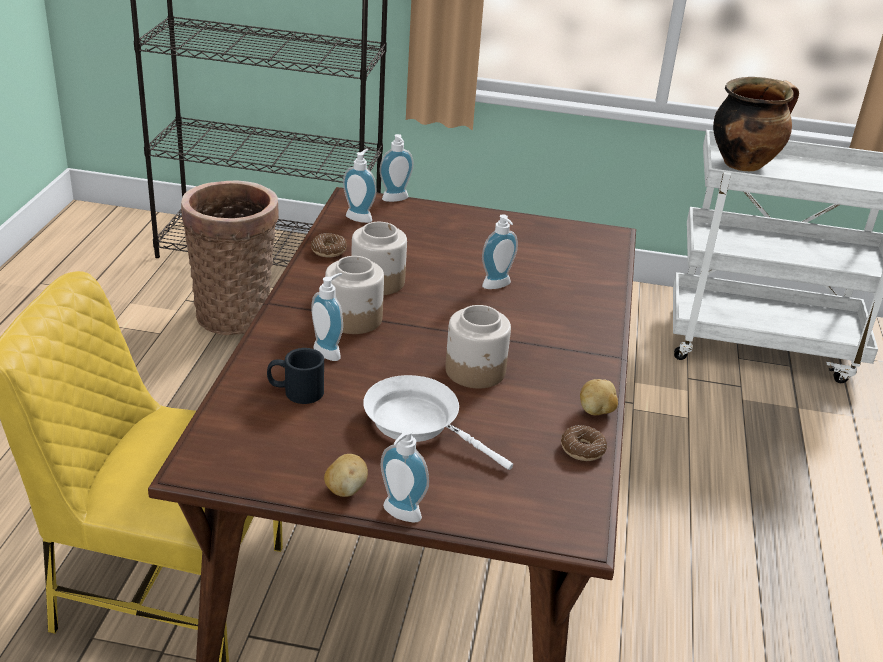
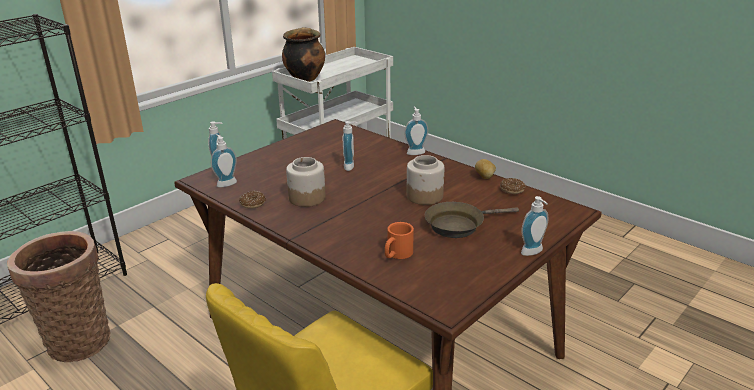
camera: 55 degrees left, 5 degrees down
black mug [267,348,324,404] -> orange mug [385,222,414,259]
soap dispenser [311,273,343,361] -> soap dispenser moved to [404,106,428,155]
potato [324,454,368,497] -> none
jar [325,256,384,334] -> none
white frying pan [363,375,513,470] -> brown frying pan [425,202,519,238]

